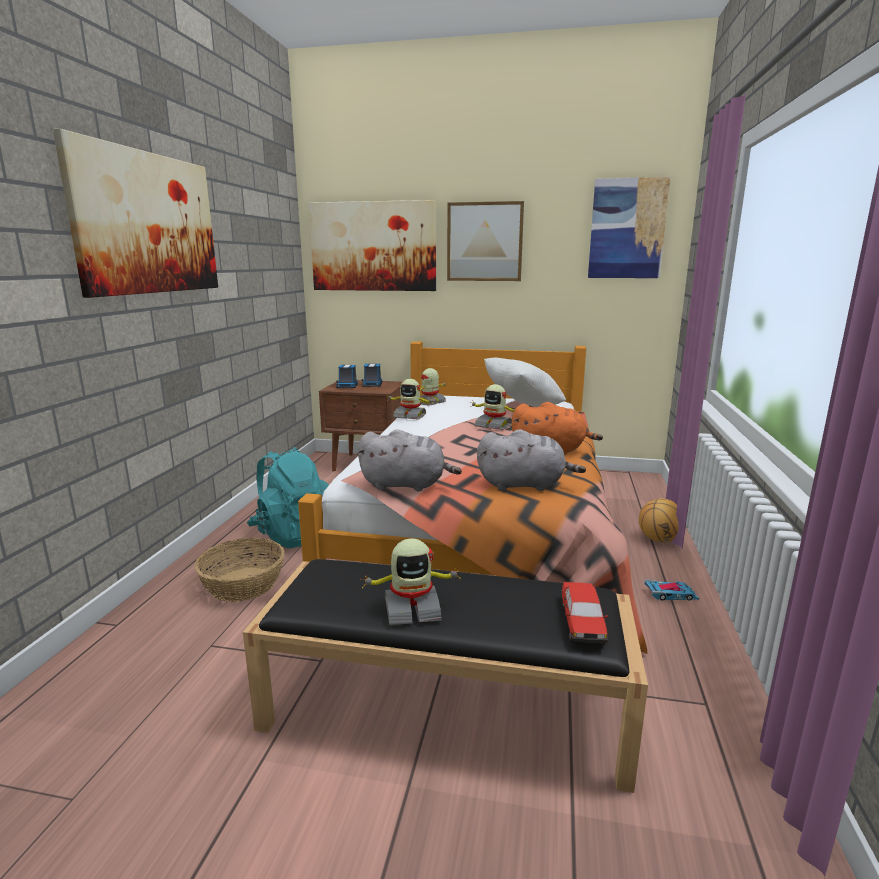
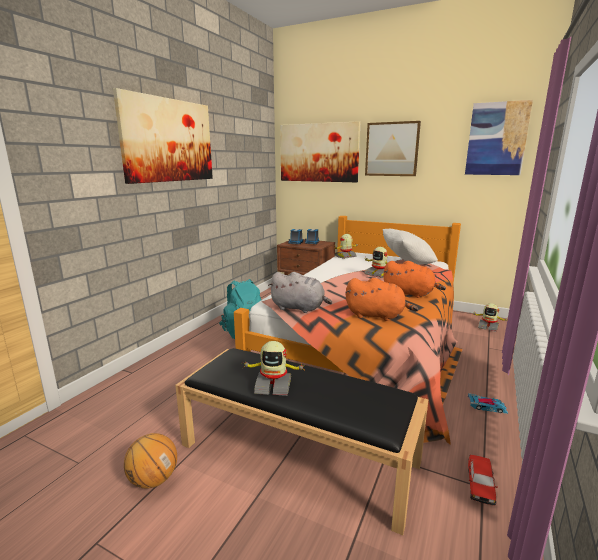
camera: 15 degrees right, 0 degrees up
basket [195,538,285,602] -> none
toy robot [386,379,434,419] -> toy robot moved to [472,303,508,332]
grey plush toy [477,429,586,491] -> orange plush toy [346,278,419,321]
toy car [562,582,608,644] -> toy car moved to [468,455,498,506]
basketball [639,498,679,542] -> basketball moved to [124,433,177,489]

